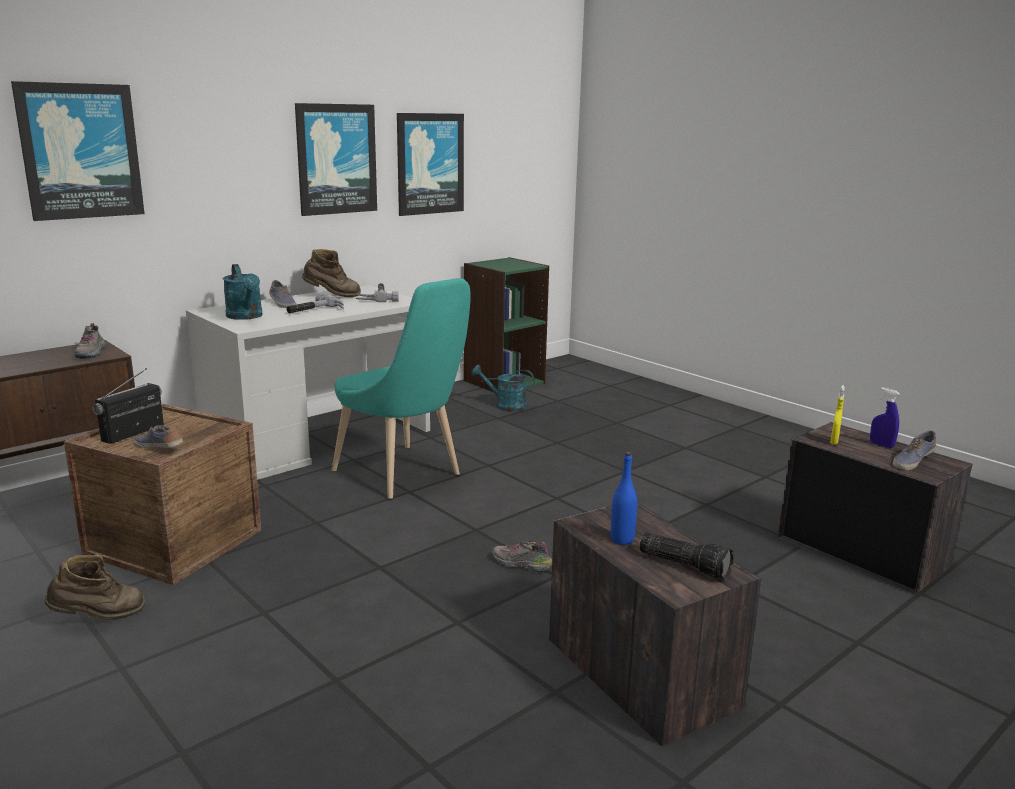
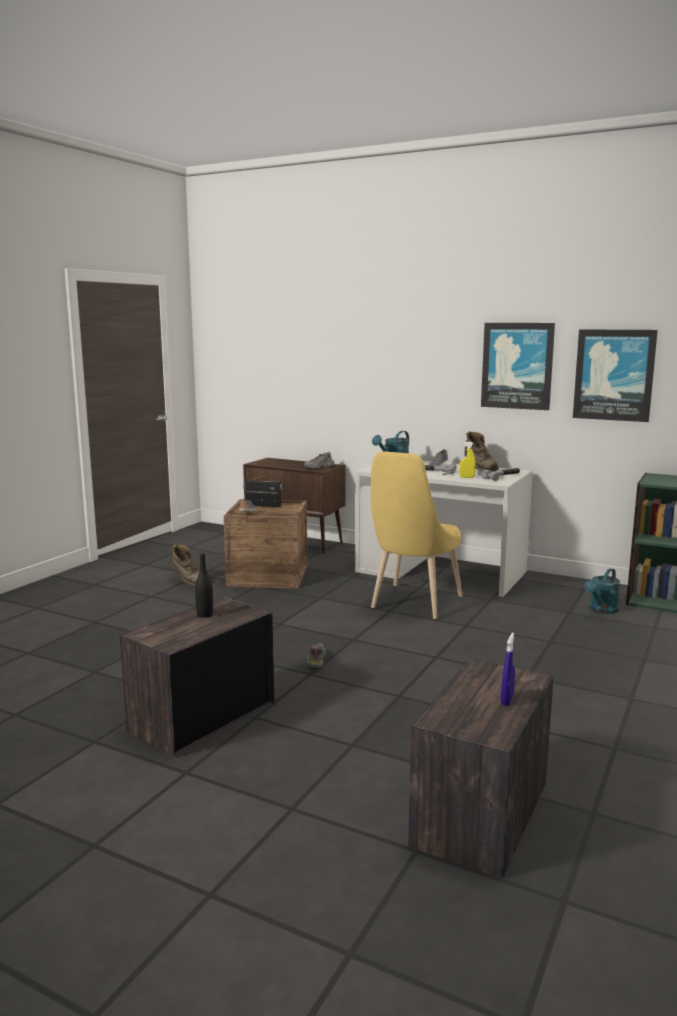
camera: 70 degrees right, 5 degrees down
picture [11,81,145,221] -> none
turquoise chair [332,278,471,499] -> yellow chair [371,452,463,619]
turquoise watering can [471,365,535,412] -> turquoise watering can turned 135 degrees counterclockwise [584,568,620,614]
blue bottle [611,452,637,545] -> black bottle [195,552,213,618]
flashlight [640,533,734,579] -> none
yellow spray bottle [830,385,845,445] -> yellow spray bottle moved to [459,441,476,478]
shoe [893,430,936,470] -> none

